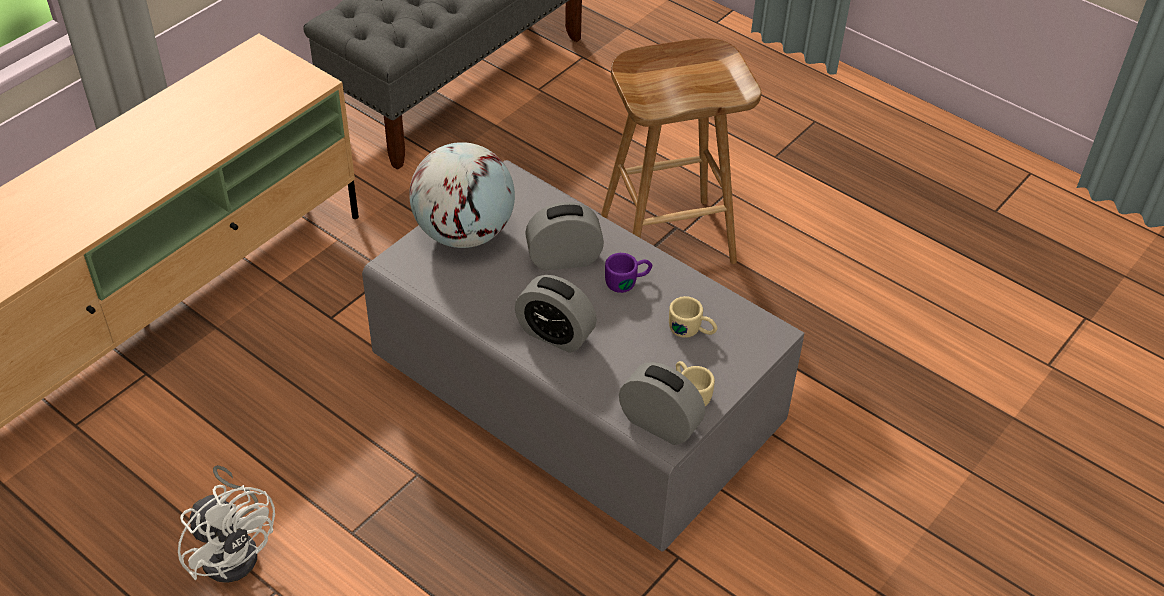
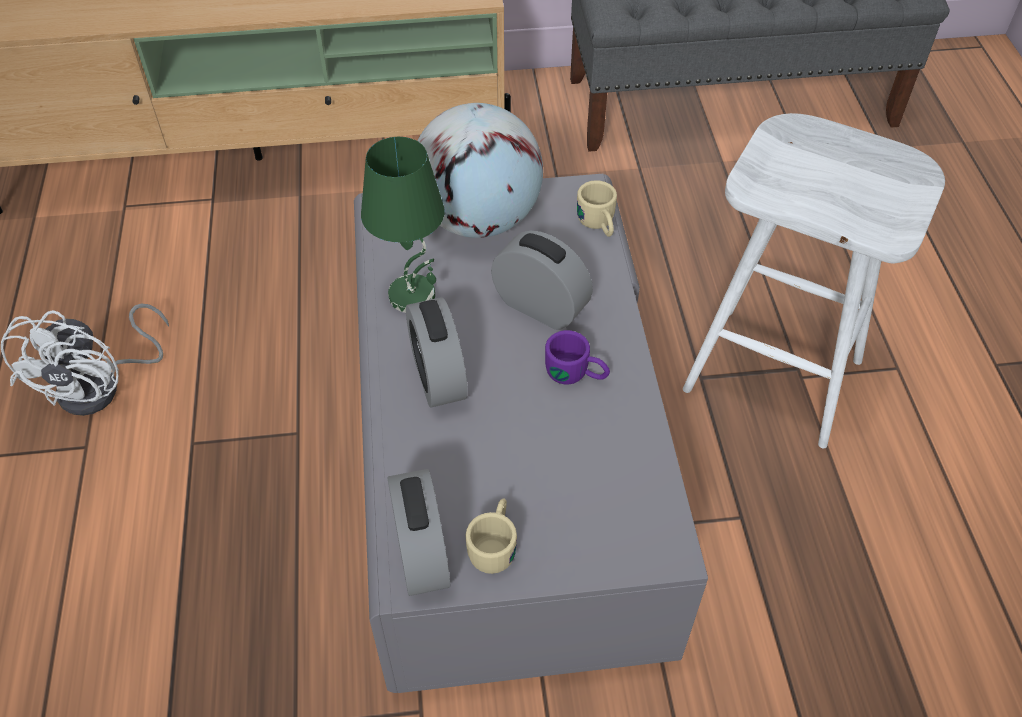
camera: 45 degrees right, 5 degrees up
brown stool [601,38,761,264] -> white stool [683,113,945,449]
beige mug [669,296,718,338] -> beige mug moved to [577,180,617,237]
none -> green table lamp [361,137,445,313]

